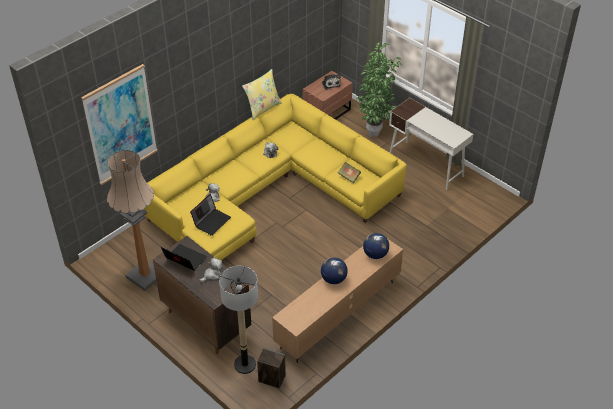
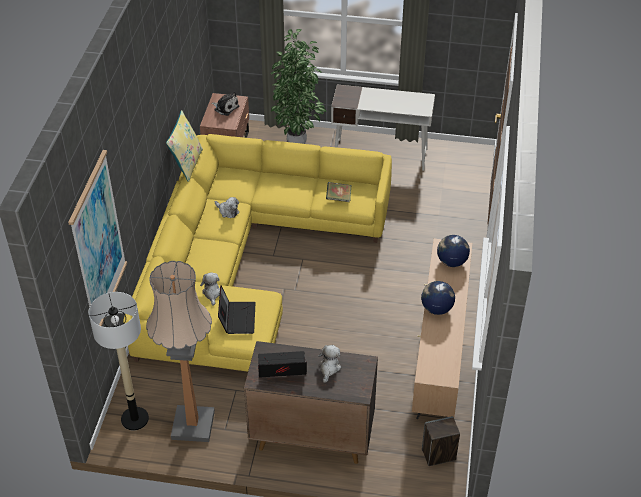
camera: 35 degrees left, 0 degrees up
floor lamp [219,266,258,374] -> floor lamp moved to [89,292,149,431]

